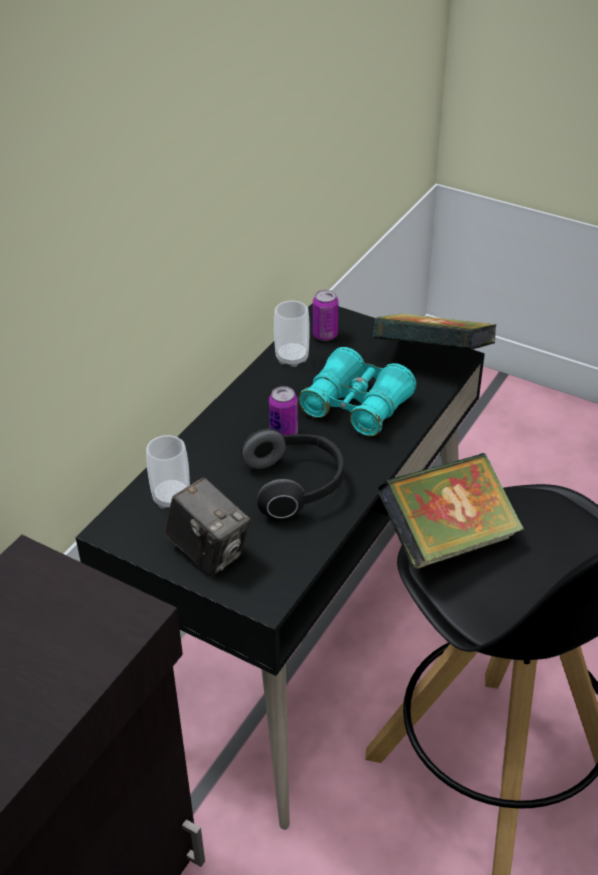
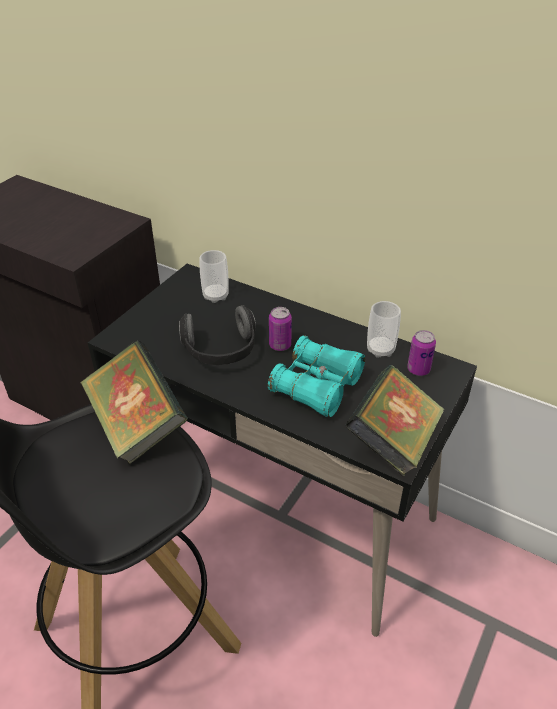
camera: 90 degrees right, 0 degrees up
camera [165,478,250,576] -> none

